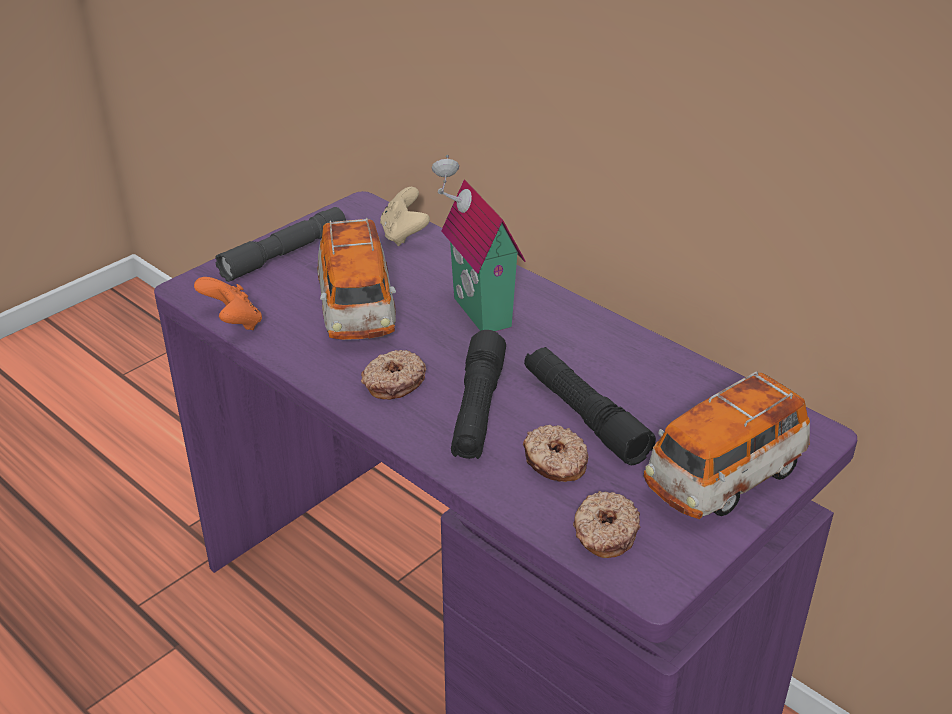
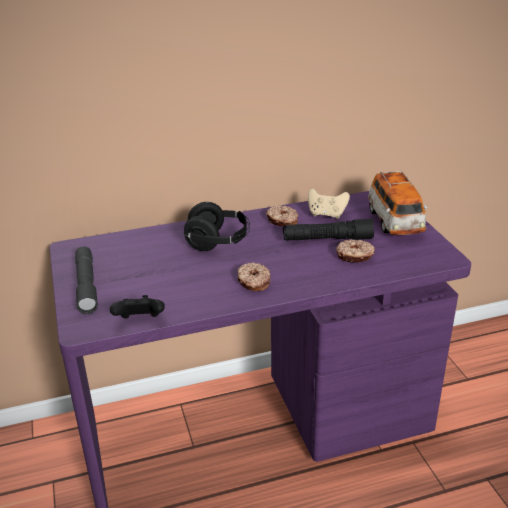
camera: 60 degrees left, 5 degrees down
orange game controller [194,277,262,330] -> black game controller [110,295,165,318]
toy car [317,217,396,340] -> none
beige game controller [380,187,430,246] -> beige game controller moved to [308,188,350,219]
toy house [431,155,526,331] -> black headphones [184,202,250,251]
black flashlight [451,330,506,459] -> none
donut [573,491,640,558] -> donut moved to [266,205,298,226]

